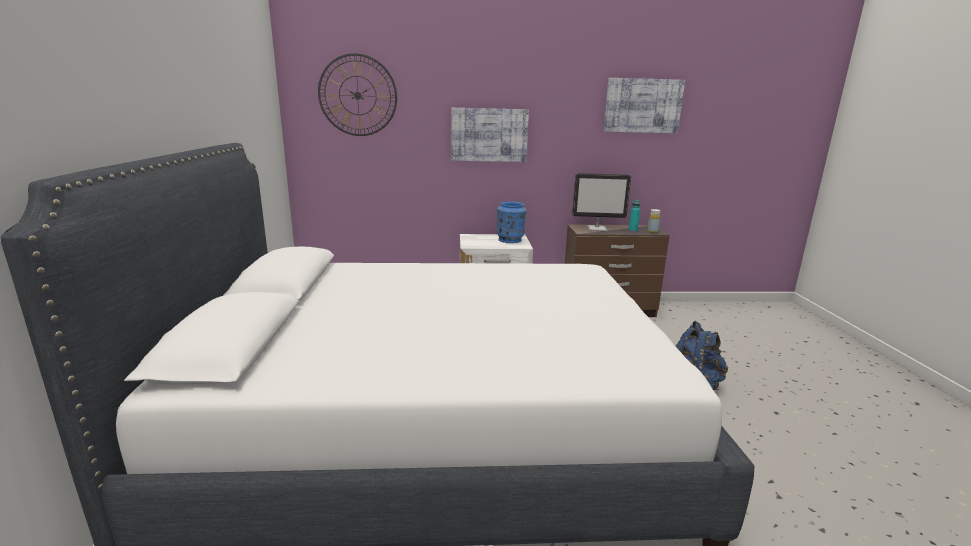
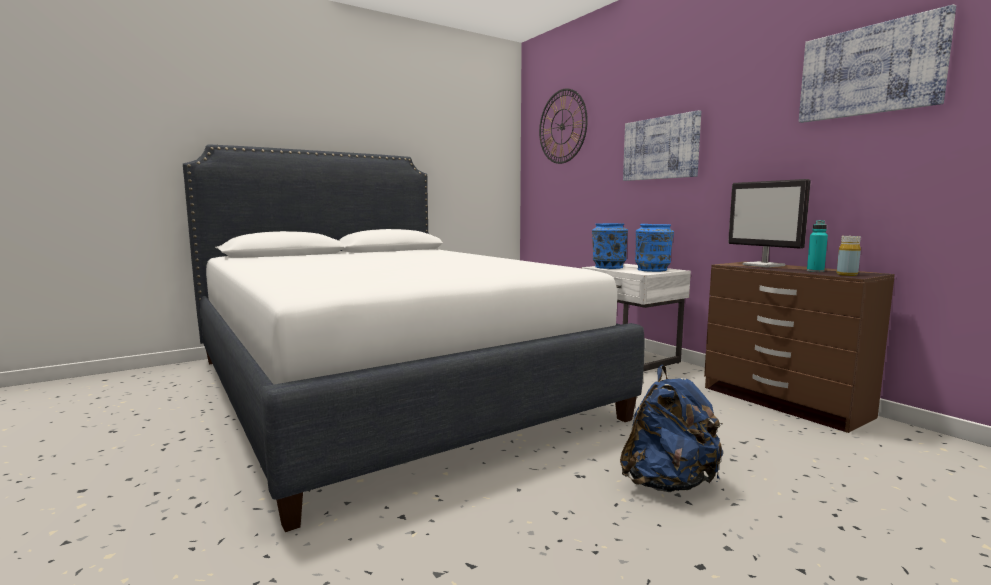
camera: 60 degrees right, 10 degrees down
none -> blue vase [592,223,628,269]

